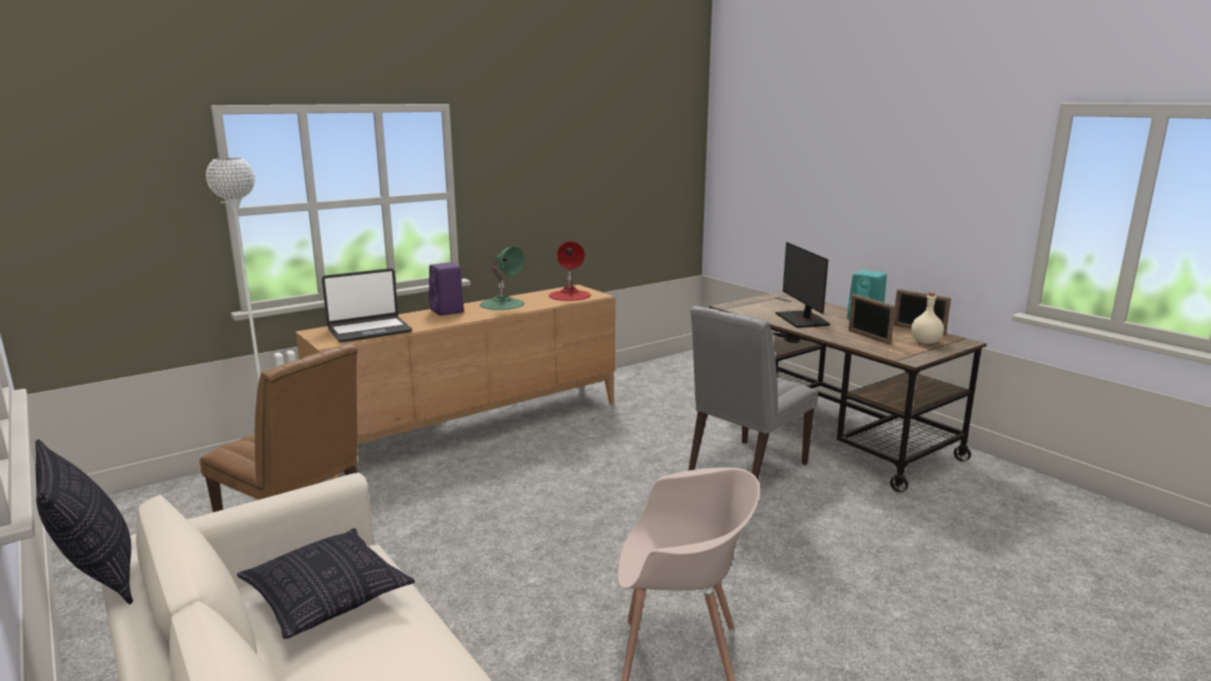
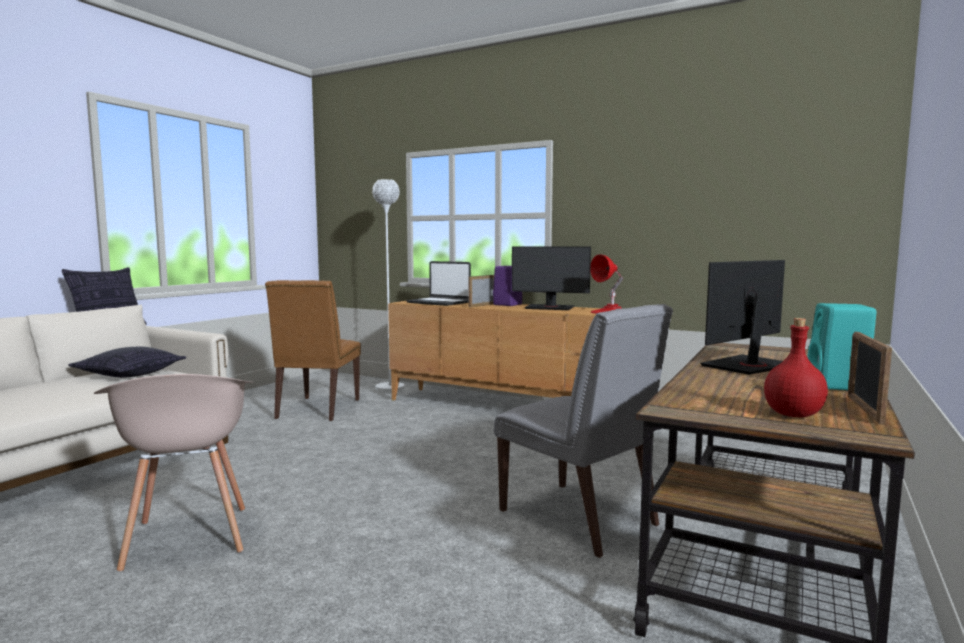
camera: 65 degrees right, 10 degrees down
green table lamp [480,247,525,310] -> monitor [512,246,591,310]
grey chair [688,306,818,479] -> grey chair turned 150 degrees counterclockwise [494,304,673,558]
picture frame [848,294,896,345] -> picture frame moved to [469,275,494,307]
beige bottle [911,292,944,344] -> red bottle [764,318,828,418]

